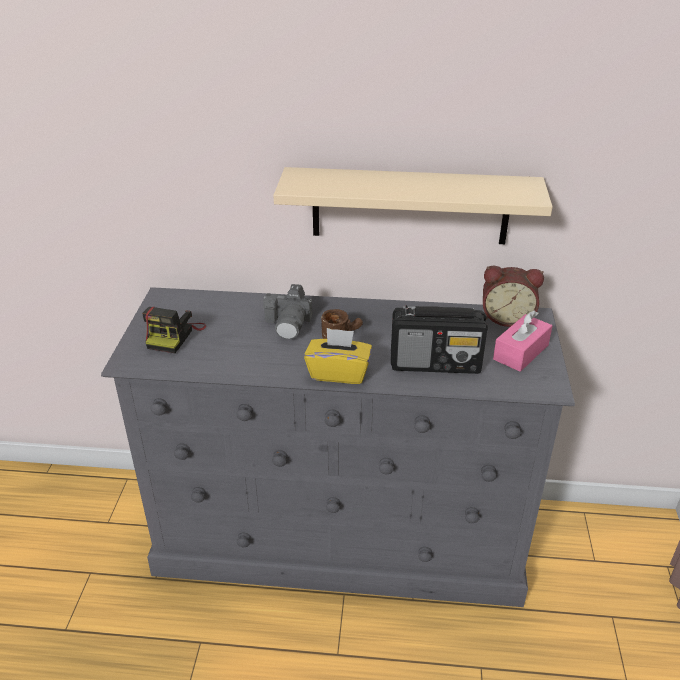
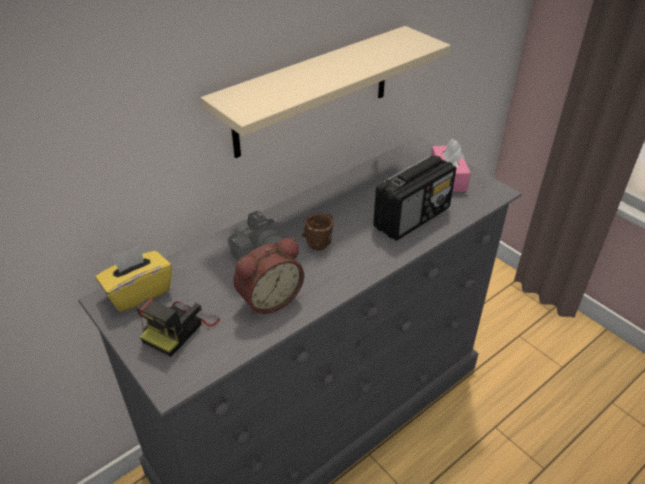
camera: 45 degrees left, 5 degrees up
camera [142,307,206,353] -> camera turned 60 degrees clockwise [136,298,220,357]
yellow tissue box [304,328,372,384] -> yellow tissue box moved to [95,246,172,312]
alarm clock [483,266,544,327] -> alarm clock moved to [233,238,304,315]

